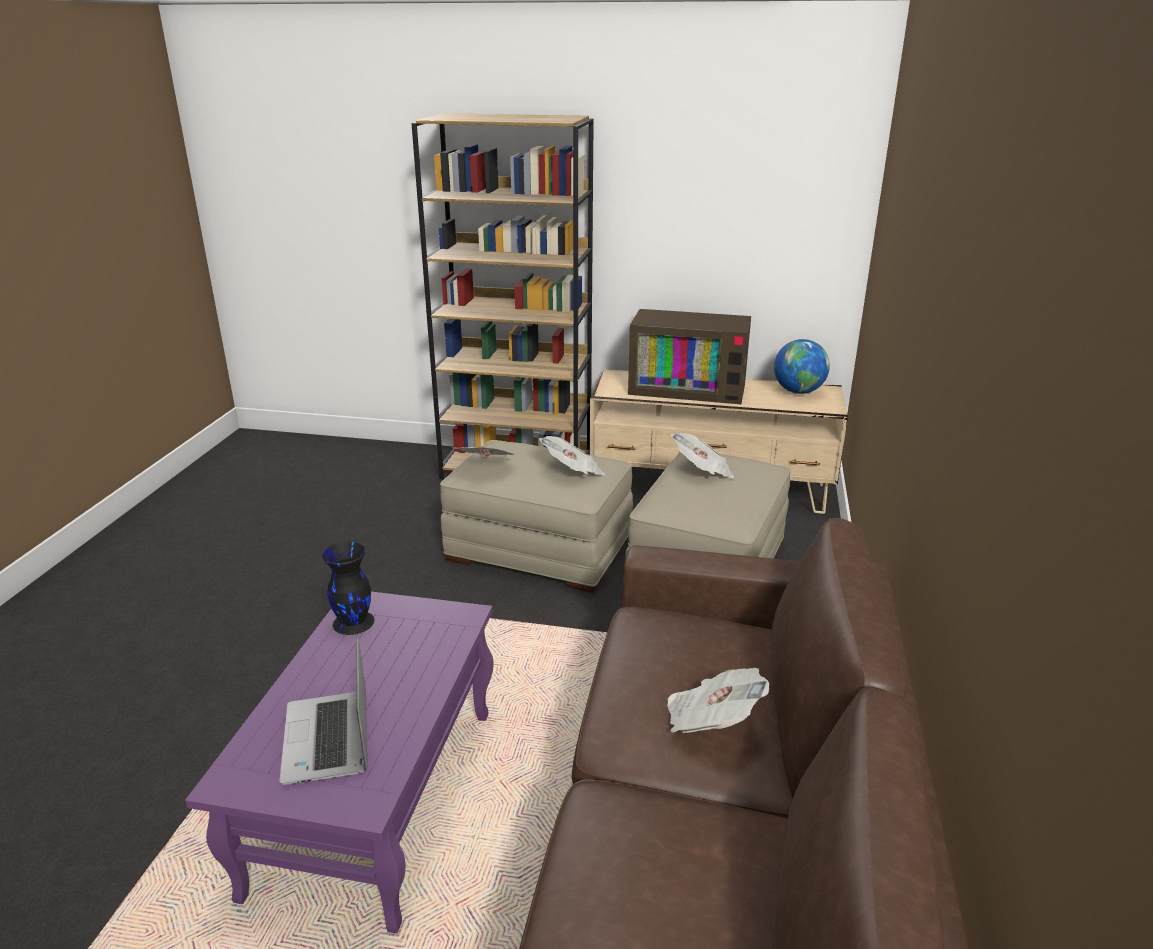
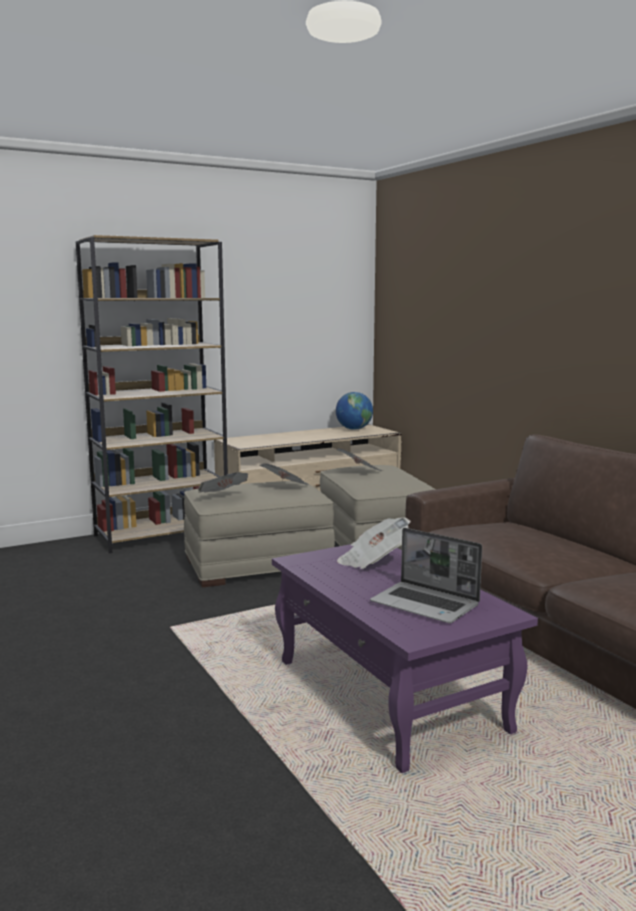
camera: 40 degrees left, 15 degrees down
black vase [322,542,374,635] -> none
television [628,309,751,404] -> none
newspaper [667,668,769,733] -> newspaper moved to [337,517,411,569]

